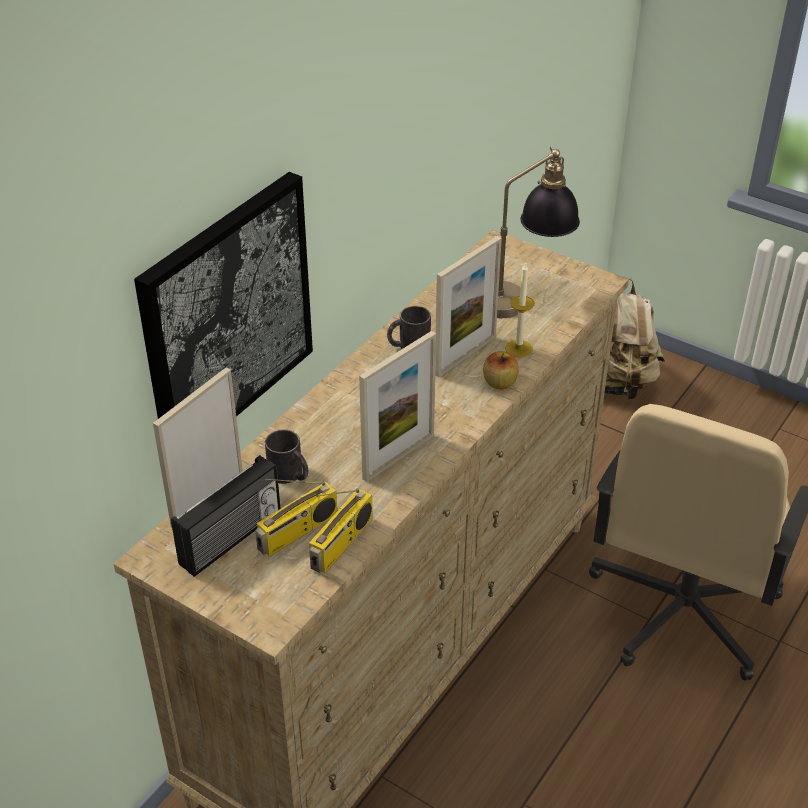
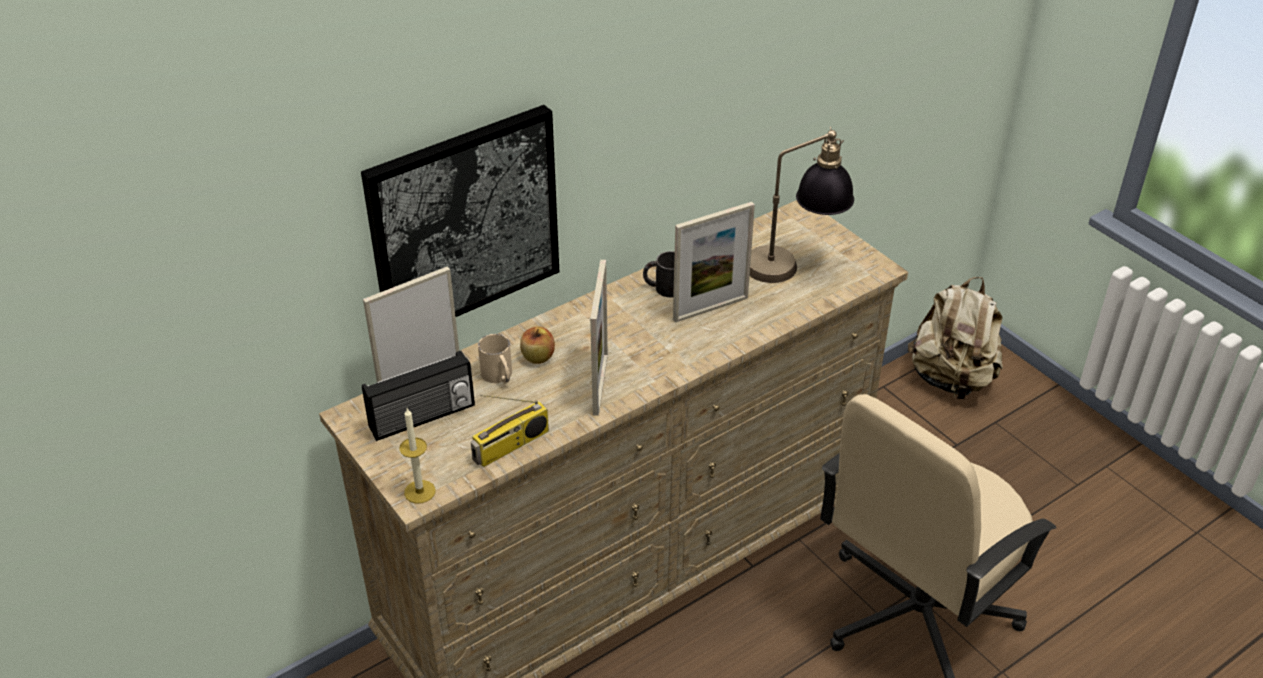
camera: 20 degrees right, 0 degrees up
radio [255,478,337,556] -> none
black mug [265,429,309,484] -> beige mug [478,334,512,383]
picture frame [359,331,436,482] -> picture frame turned 60 degrees counterclockwise [590,260,608,416]
apple [483,351,519,389] -> apple moved to [520,326,555,364]
candle [505,262,535,357] -> candle moved to [399,408,436,504]

